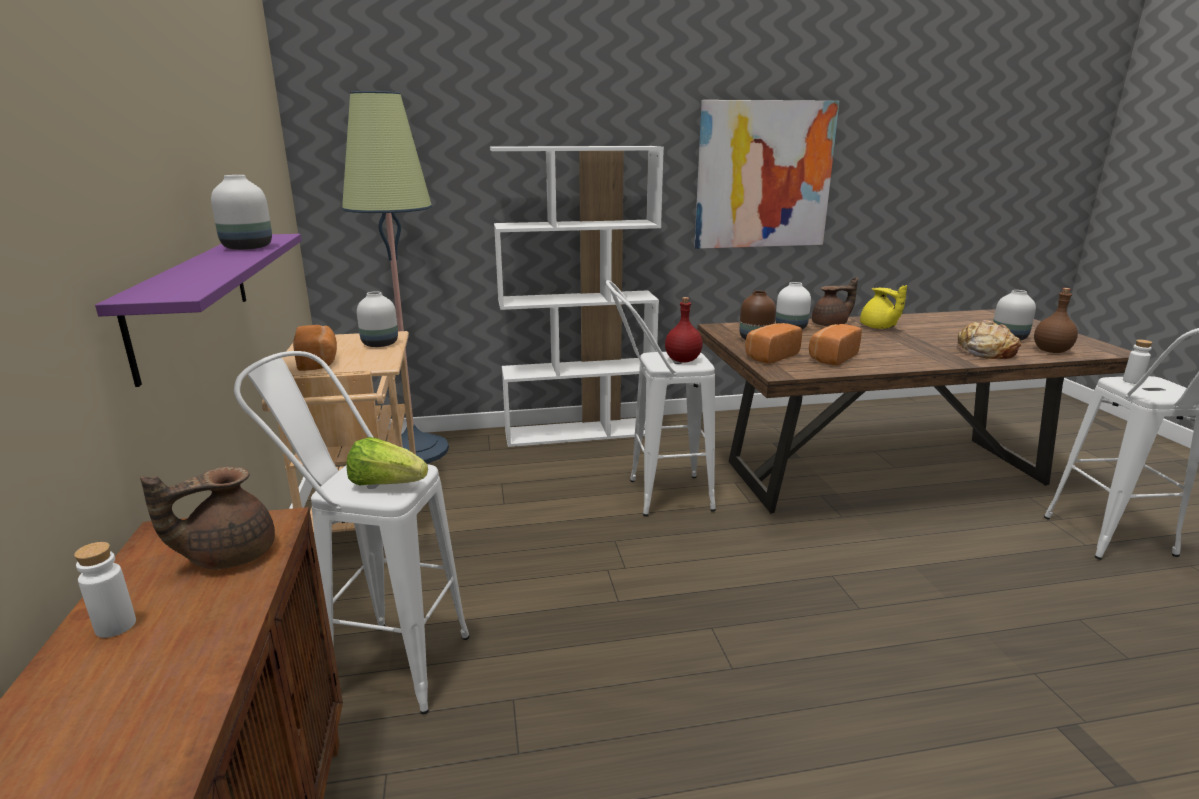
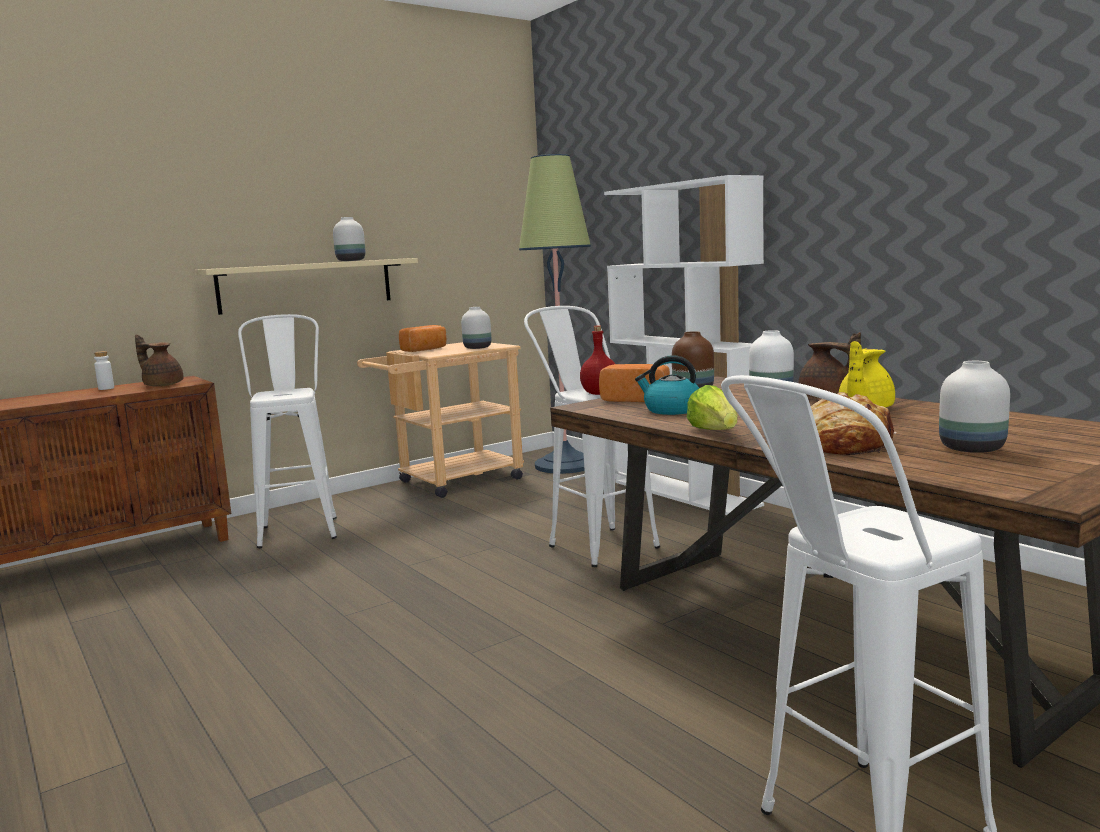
camera: 65 degrees right, 10 degrees down
purple shelf [95,234,302,387] -> beige shelf [195,258,418,315]
lettuce [346,437,428,485] -> lettuce moved to [687,385,738,430]
picture [694,100,840,249] -> none
bread [809,324,862,366] -> kettle [635,355,699,415]
brown bottle [1034,288,1078,353] -> none
white bottle [1123,339,1153,384] -> none

